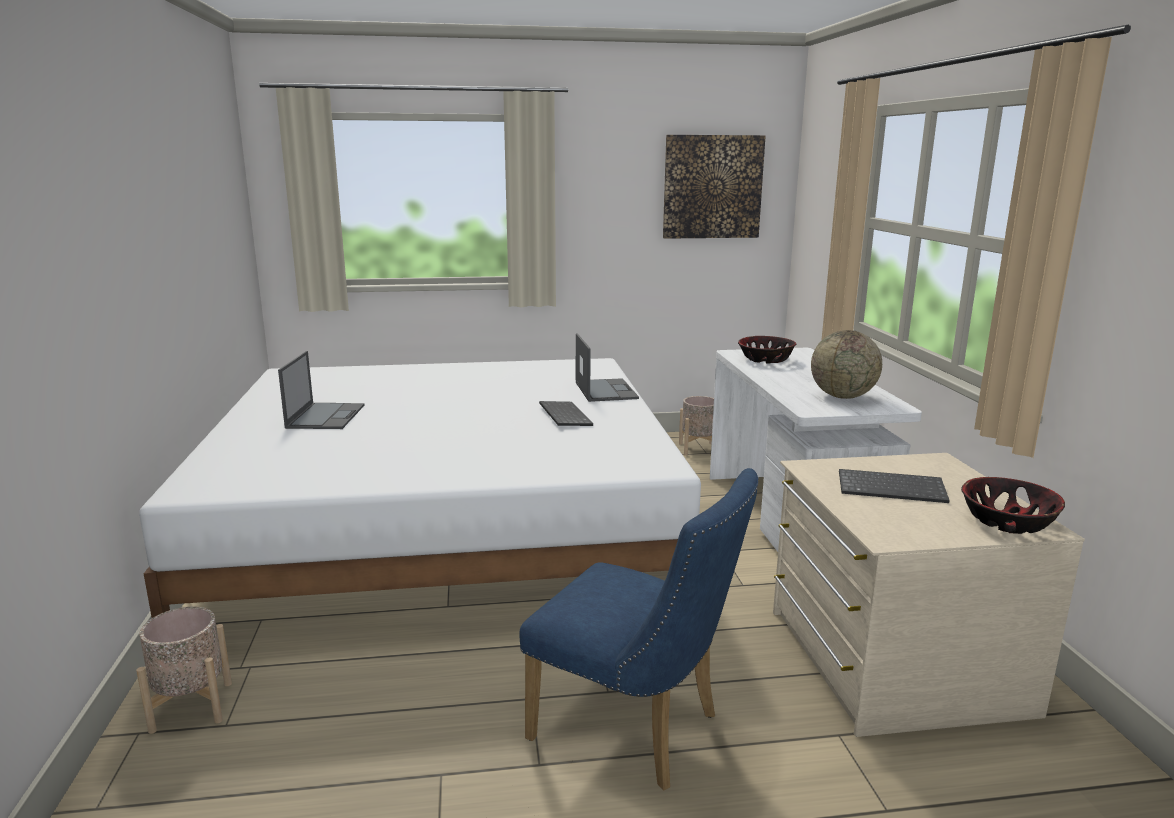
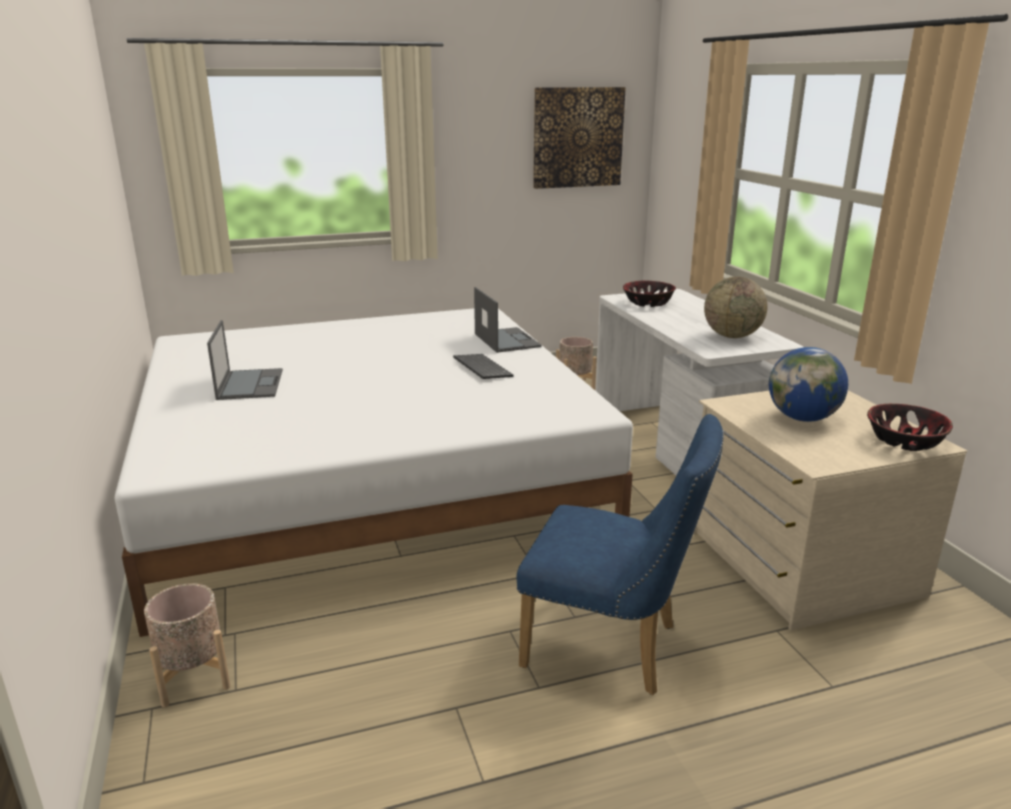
camera: 10 degrees left, 5 degrees up
keyboard [839,469,950,503] -> globe [769,347,848,422]

